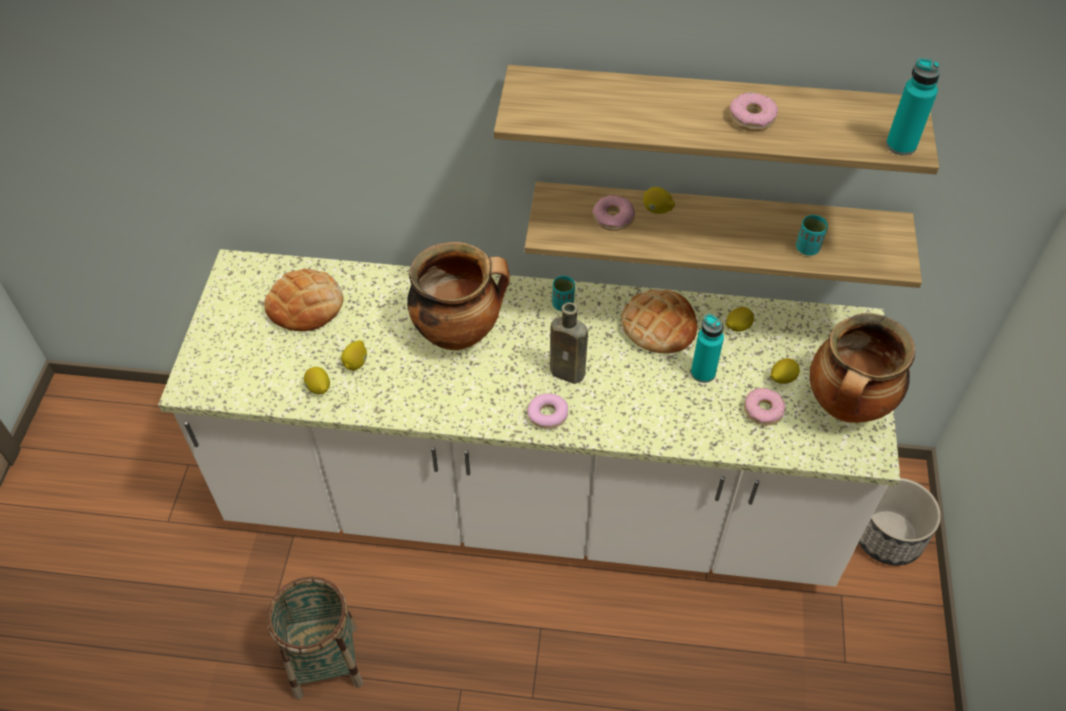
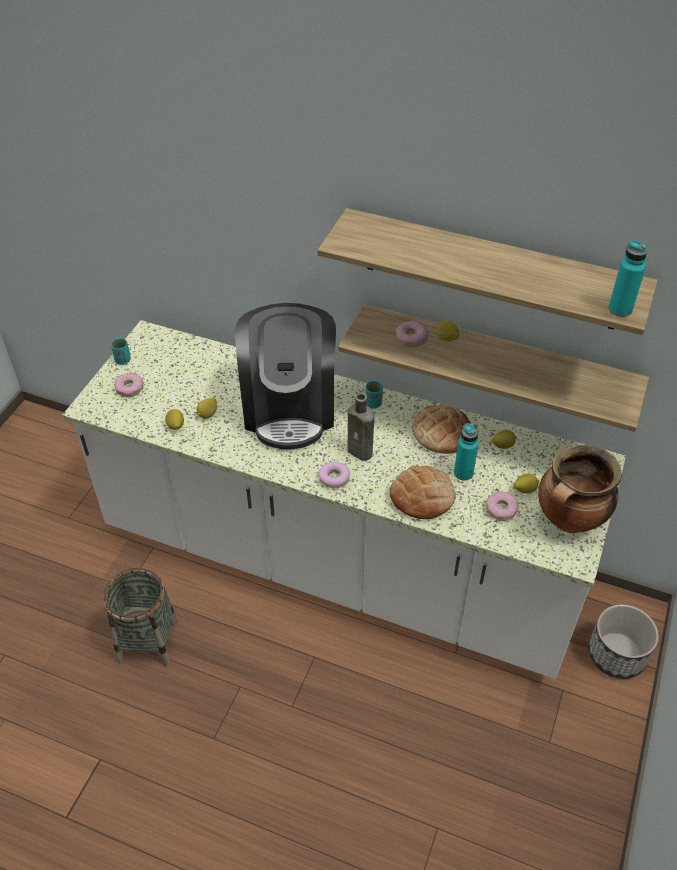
camera: 15 degrees right, 5 degrees down
bread [264,269,343,331] -> bread moved to [390,466,456,519]
cooking pot [407,242,510,350] -> coffee machine [235,303,336,450]
donut [729,92,778,131] -> donut moved to [114,373,144,397]
turquoise cup [796,215,828,256] -> turquoise cup moved to [111,338,131,365]

